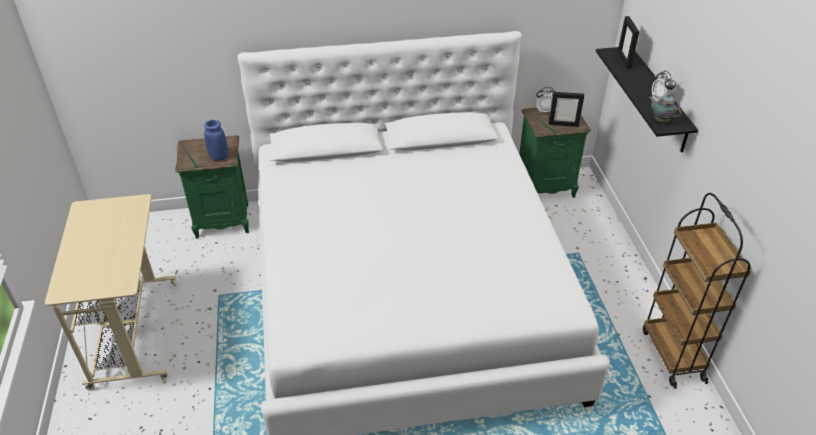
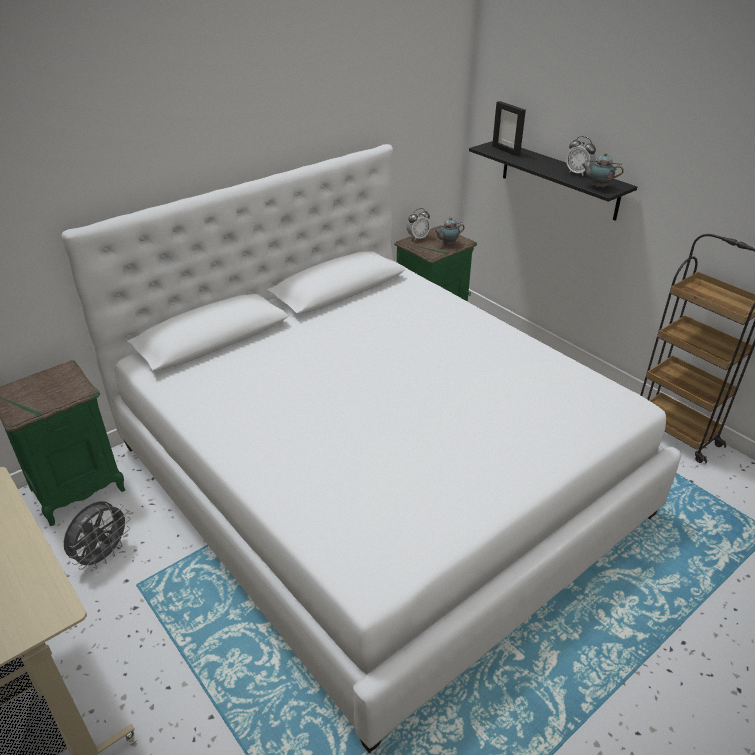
camera: 30 degrees left, 5 degrees down
blue vase [204,120,228,161] -> none
picture frame [549,92,584,127] -> teapot [434,217,465,245]
none -> grey fan [64,501,130,570]

